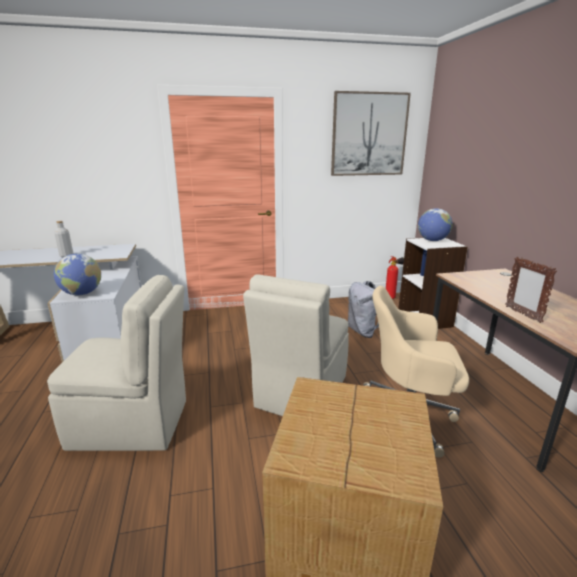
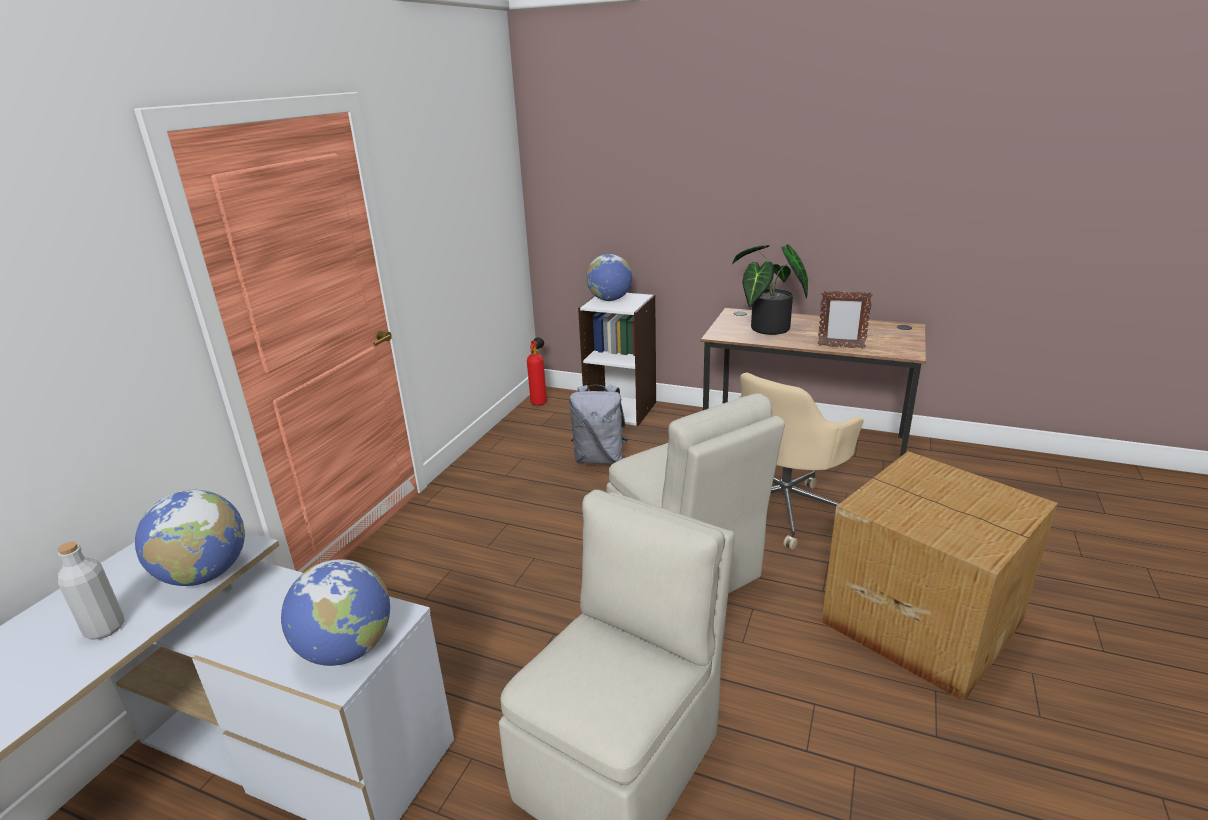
camera: 55 degrees left, 5 degrees up
picture [331,91,411,176] -> none
none -> globe [135,490,245,586]
none -> potted plant [732,244,808,335]

